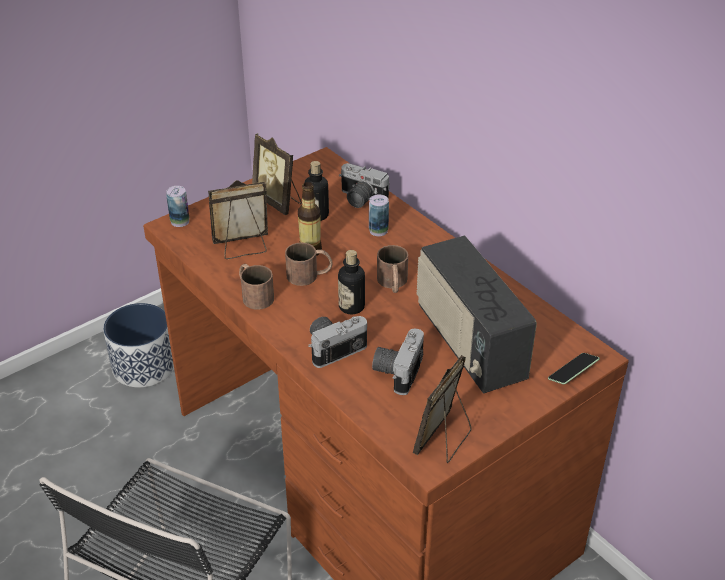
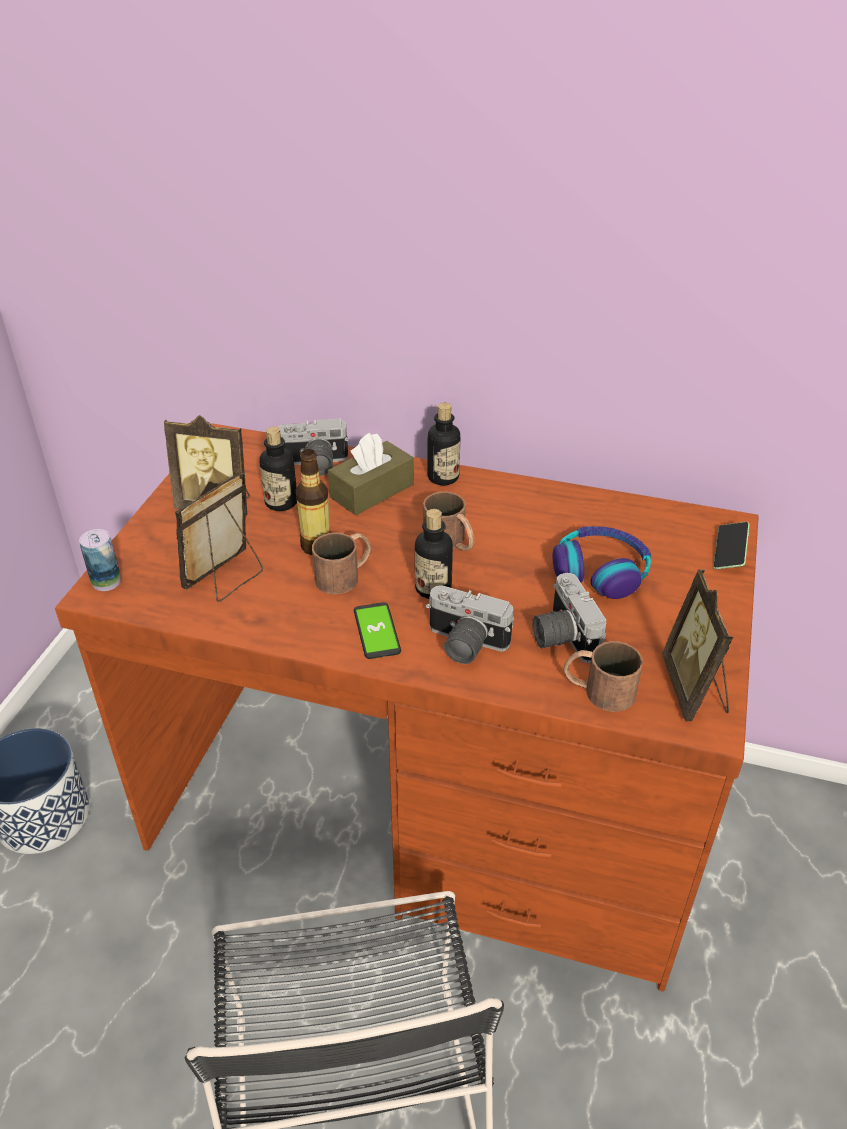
camera: 35 degrees left, 0 degrees up
brown mug [239,264,274,310] -> brown mug moved to [564,641,643,712]
camera [308,316,367,368] -> camera turned 90 degrees counterclockwise [426,585,514,664]
can [369,195,389,236] -> brown tissue box [328,433,414,515]
radio [417,235,537,393] -> headphones [553,526,651,599]
none -> phone [354,602,401,659]
none -> bottle [428,403,460,485]

